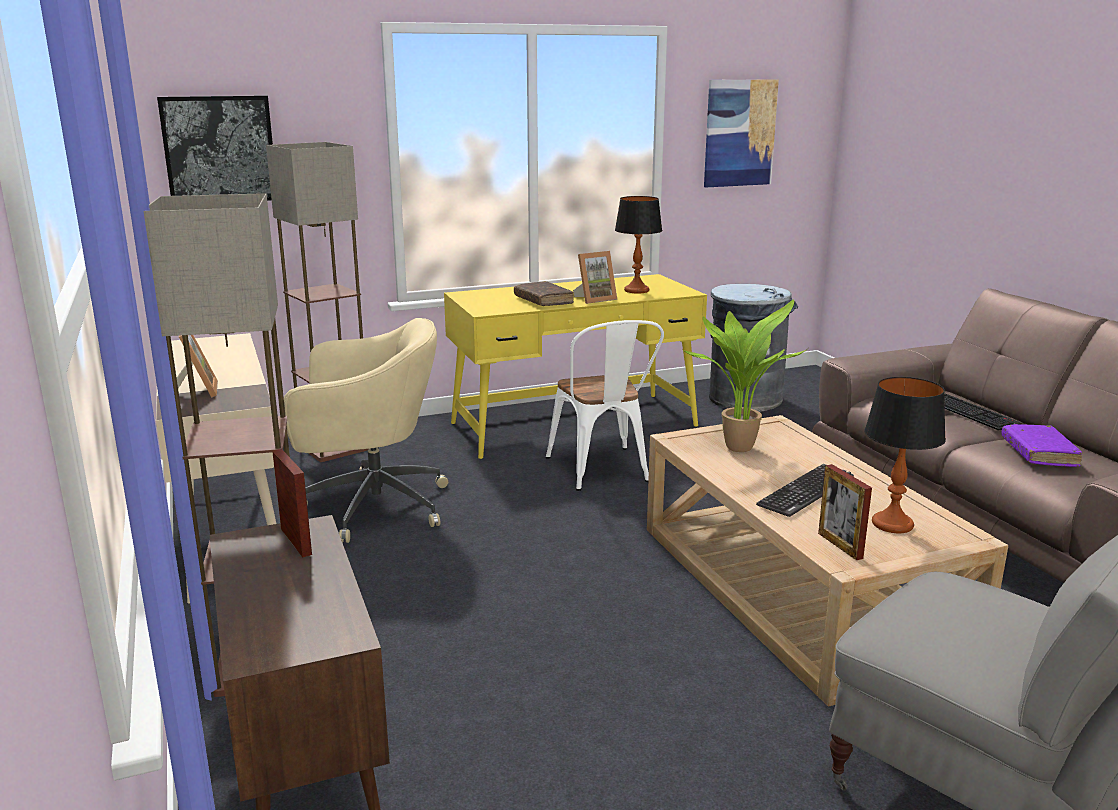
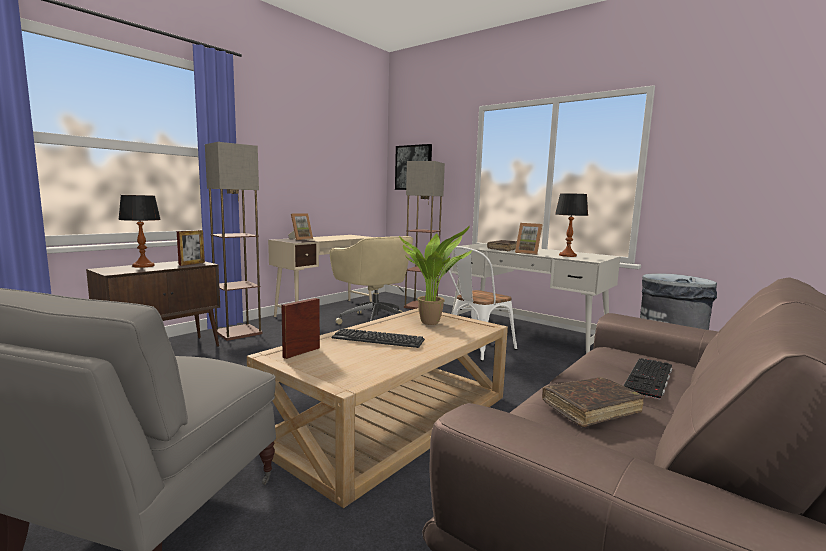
camera: 60 degrees right, 10 degrees down
yellow desk [444,274,707,459] -> white desk [451,243,620,354]
picture [704,79,779,187] -> none
table lamp [864,377,946,533] -> table lamp moved to [118,195,161,268]
purple book [1002,424,1082,467] -> brown book [542,377,645,427]

